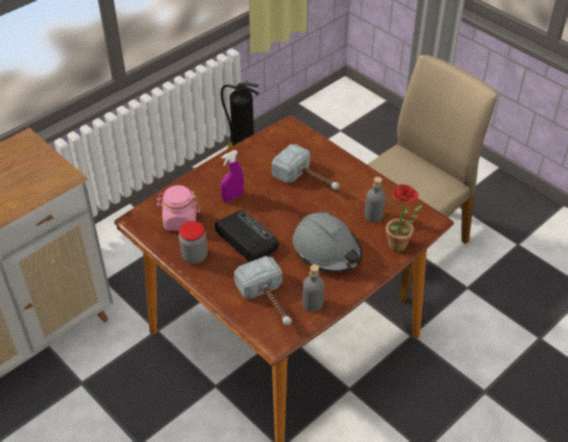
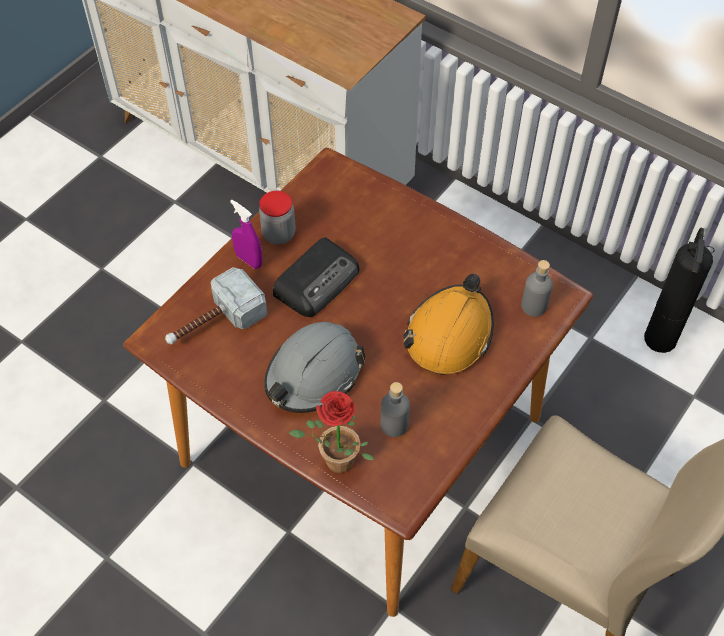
camera: 80 degrees right, 10 degrees up
pink jar [156,185,200,231] -> none
purple spray bottle [221,150,244,202] -> purple spray bottle moved to [230,200,263,269]
hammer [272,144,339,190] -> orange hard hat [403,274,494,375]
grey bottle [303,264,324,312] -> grey bottle moved to [521,260,553,317]

